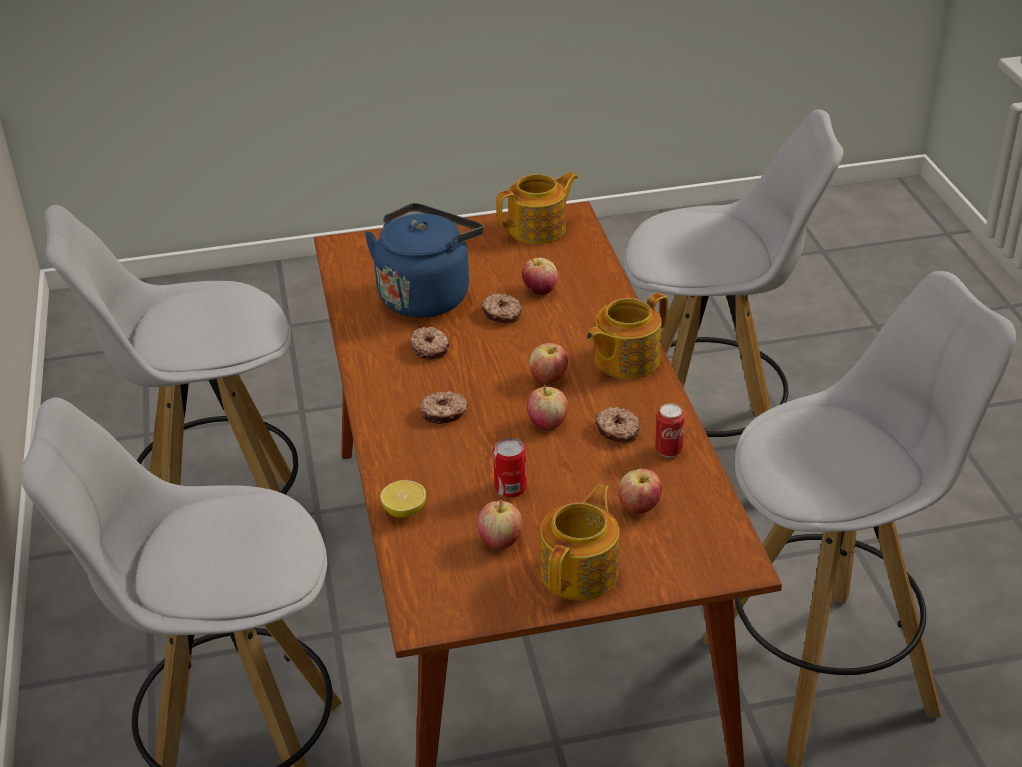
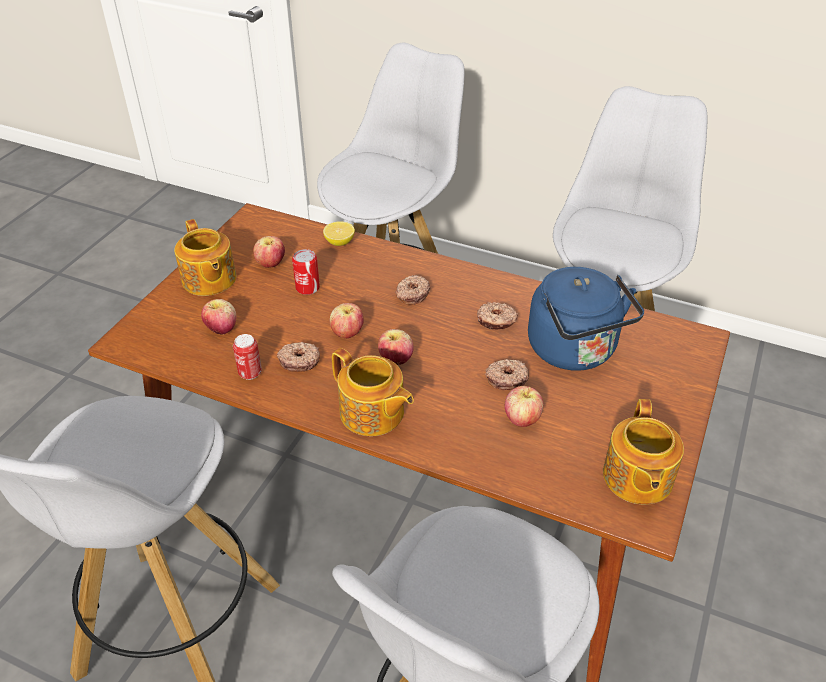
camera: 125 degrees right, 5 degrees up
teapot [586,292,668,379] -> teapot turned 135 degrees clockwise [332,348,414,436]

